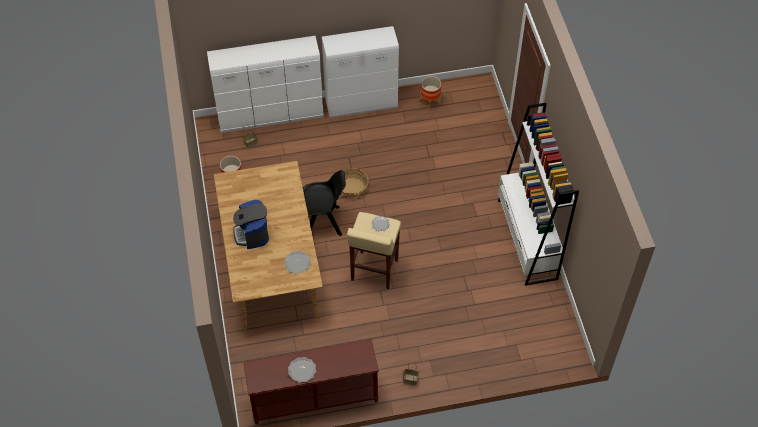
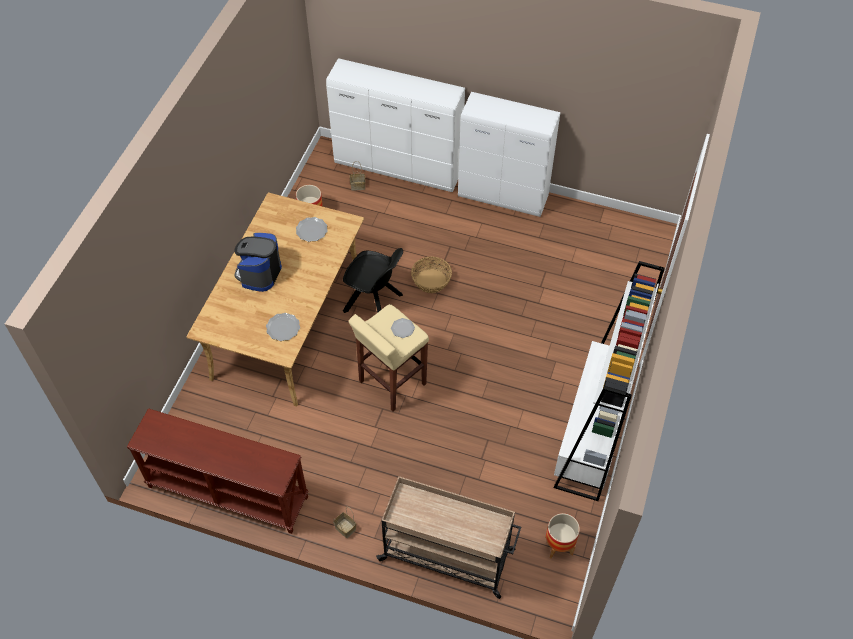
camera: 30 degrees right, 0 degrees up
plate [288,357,316,383] -> plate moved to [296,217,328,242]
planter [420,76,441,111] -> planter moved to [545,513,580,559]
none -> beige cart [376,476,521,599]

